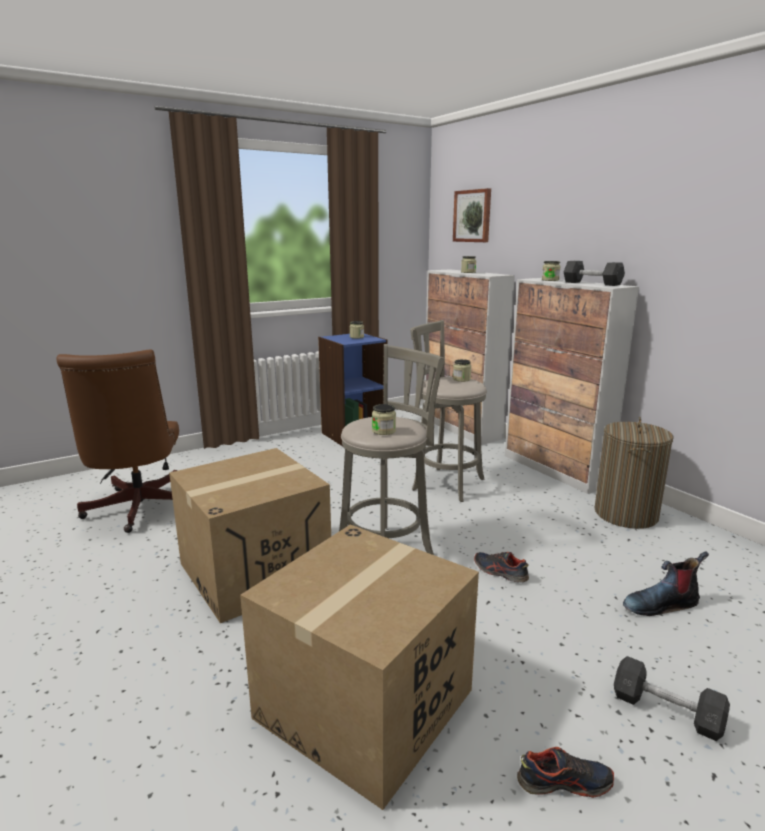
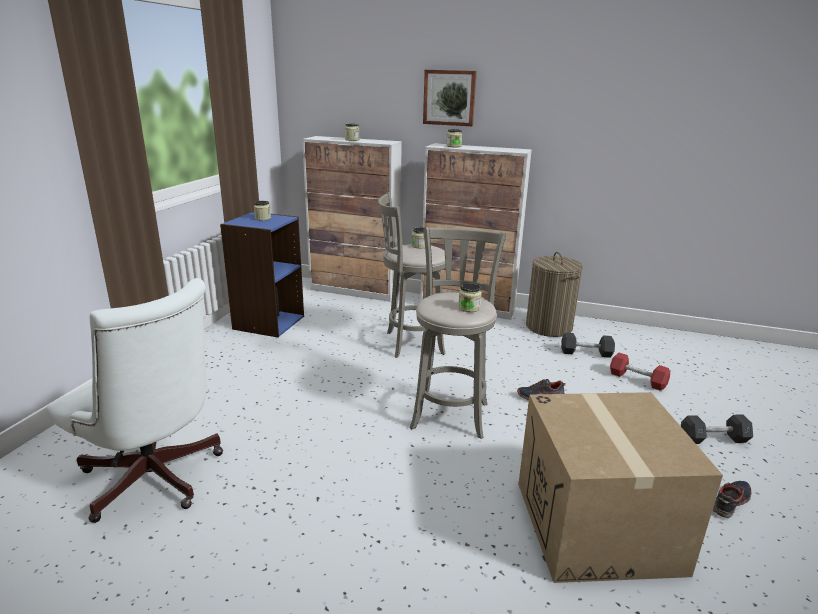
camera: 40 degrees left, 5 degrees up
brown office chair [57,349,179,533] -> white office chair [46,278,223,523]
cardboard box [169,448,331,623] -> none
picture [453,188,491,242] -> picture moved to [423,70,477,126]
grey dumbbell [564,261,625,286] -> grey dumbbell moved to [561,332,615,358]
boot [623,551,709,616] -> red dumbbell [610,353,670,391]

